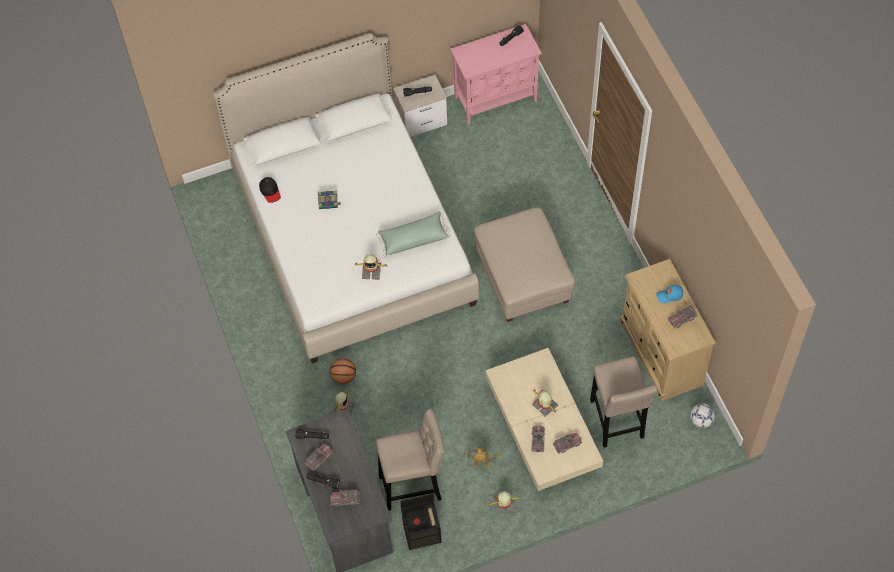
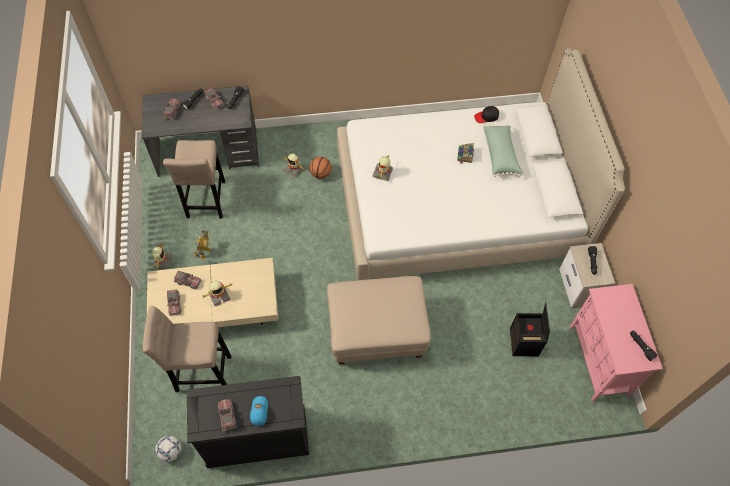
camera: 100 degrees right, 0 degrees up
green pillow [376,212,451,256] -> green pillow moved to [483,124,523,177]
black storage box [400,493,441,550] -> black storage box moved to [510,302,550,356]
beige dresser [620,259,716,401] -> black dresser [187,376,309,468]

